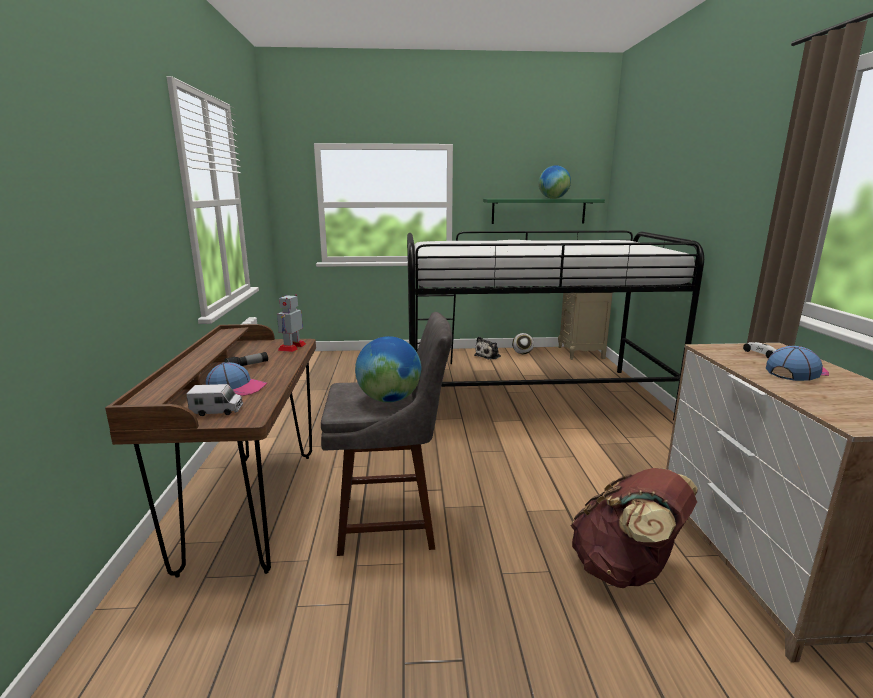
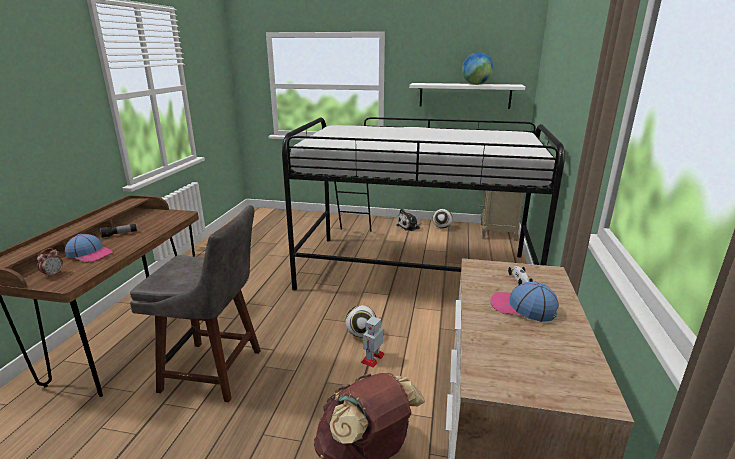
camera: 15 degrees right, 5 degrees up
toy truck [186,384,243,416] -> alarm clock [37,248,63,278]
toy robot [277,294,306,352] -> toy robot moved to [361,316,385,368]
globe [355,336,421,402] -> none
green shelf [483,199,605,224] -> white shelf [409,83,525,109]
cap [766,346,829,381] -> cap turned 135 degrees counterclockwise [490,281,559,322]
none -> football [345,305,376,337]

